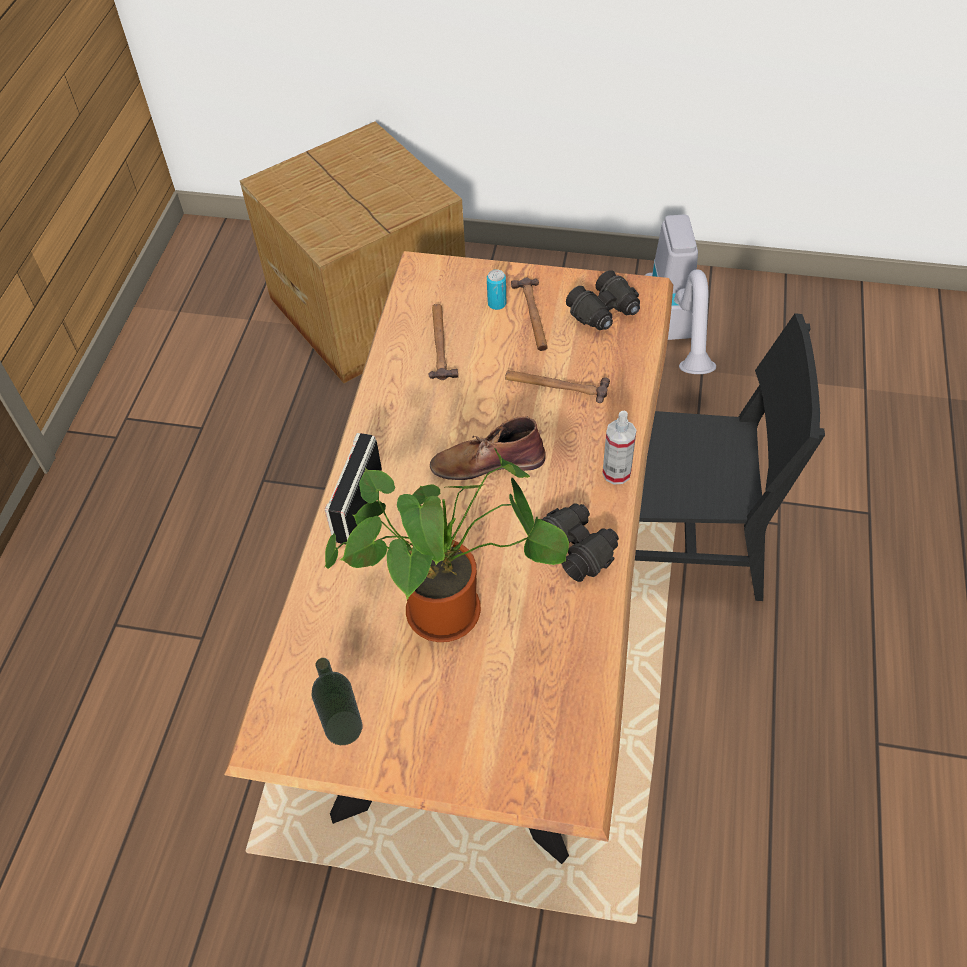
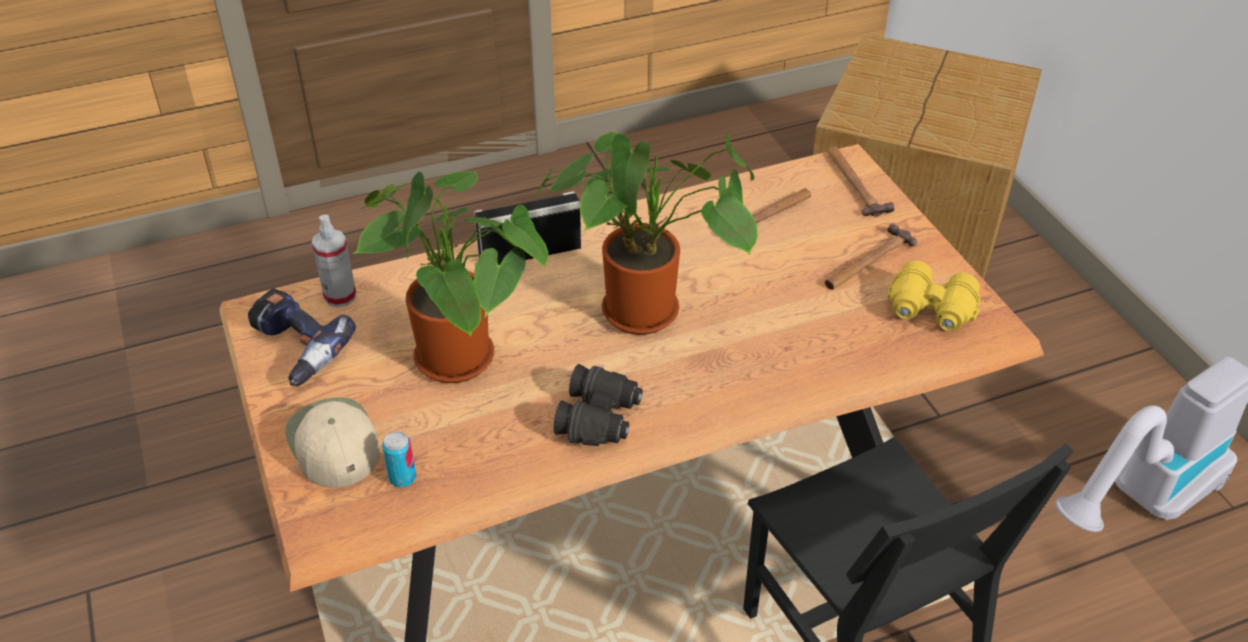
camera: 55 degrees right, 10 degrees down
bottle [312,658,362,745] -> power drill [248,289,356,386]
brown boot [430,416,546,480] -> potted plant [535,130,758,335]
can [487,269,506,310] -> can moved to [382,432,416,488]
hammer [505,370,610,403] -> hammer moved to [827,146,894,217]
black binoculars [566,270,640,330] -> yellow binoculars [887,260,980,331]
spray bottle [602,411,636,484] -> spray bottle moved to [312,215,356,308]
none -> beige cap [285,397,380,488]

